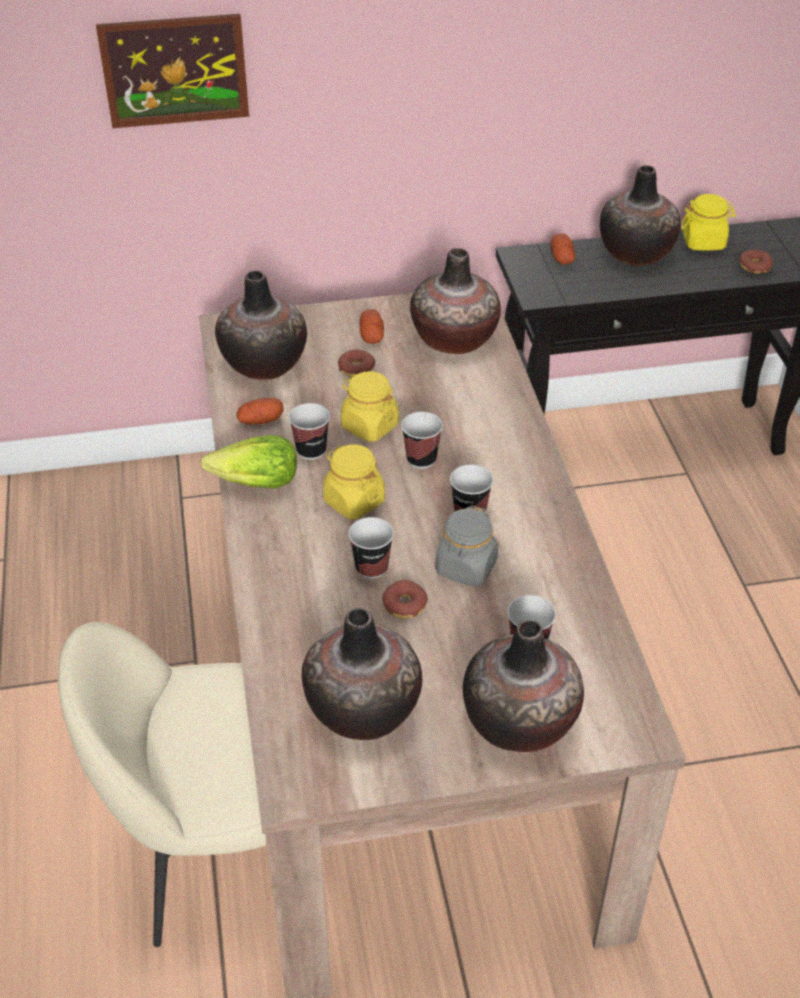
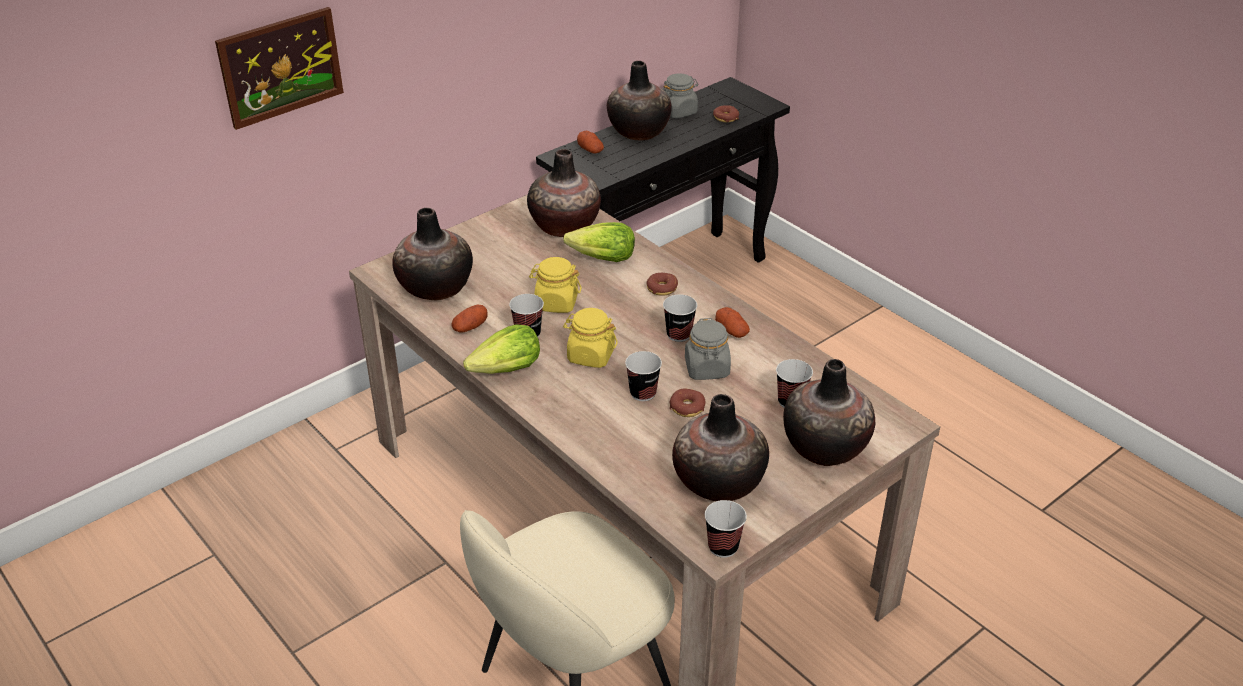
camera: 30 degrees left, 5 degrees down
donut [338,350,375,377] -> donut moved to [646,273,678,296]
potato [360,309,384,344] -> potato moved to [715,307,750,338]
cup [401,412,443,469] -> cup moved to [705,500,747,558]
yellow jar [681,194,736,251] -> grey jar [662,73,698,118]
none -> lettuce [563,222,635,262]

